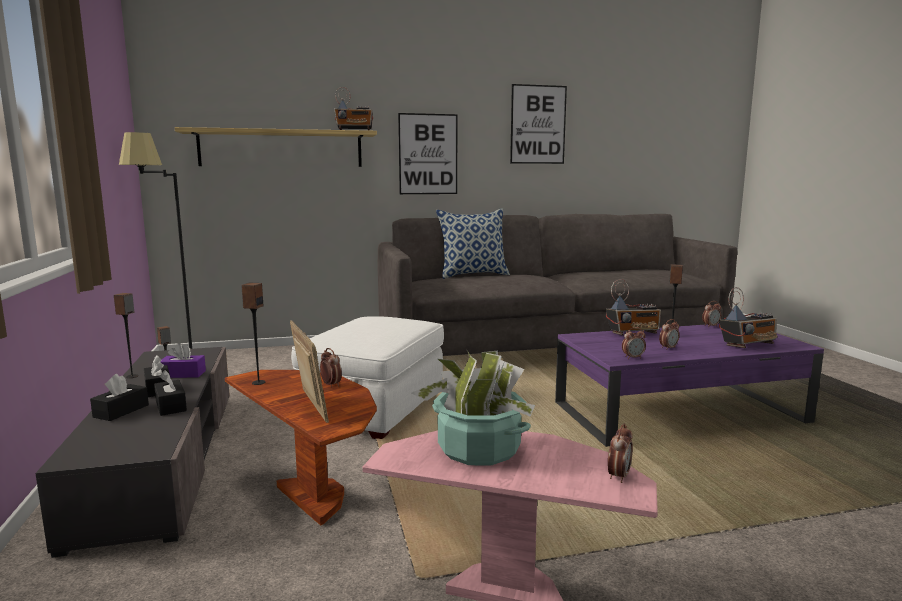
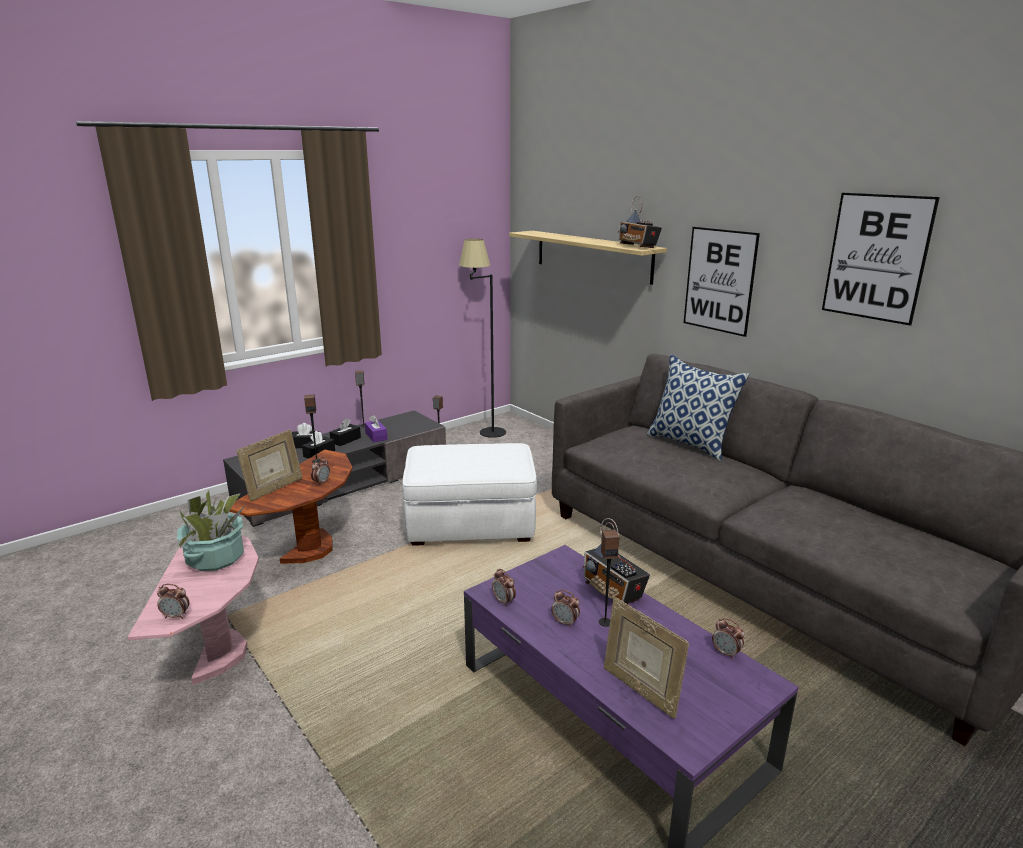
camera: 65 degrees right, 10 degrees up
radio [719,287,777,348] -> picture frame [604,597,689,718]

